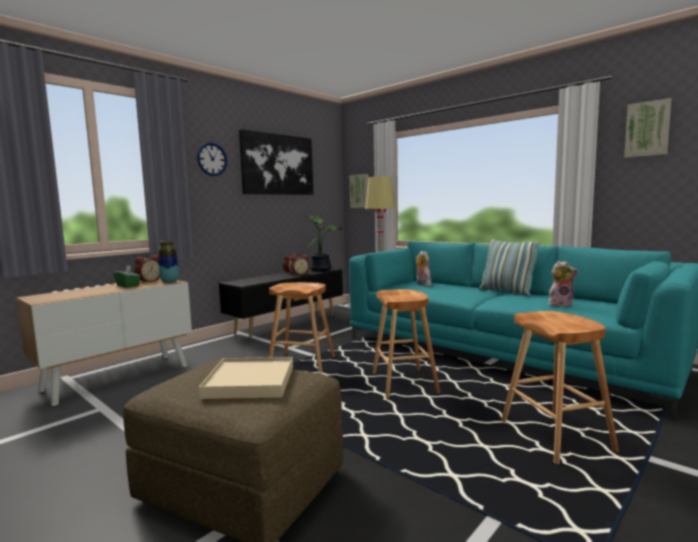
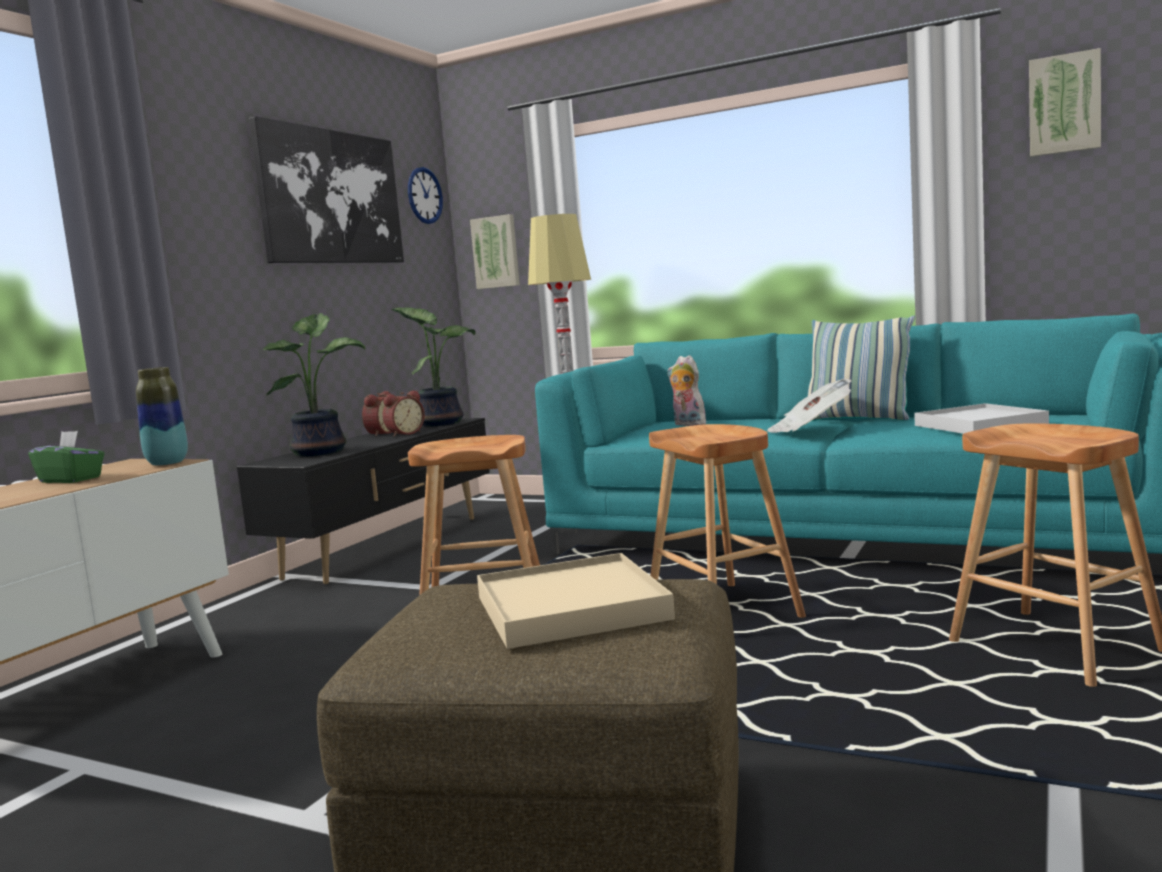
camera: 15 degrees left, 0 degrees up
alarm clock [134,255,160,283] -> none
wall clock [197,142,227,176] -> wall clock moved to [408,167,443,224]
plush toy [548,261,578,307] -> white tray [914,403,1049,434]
none -> potted plant [263,313,366,457]
none -> newspaper [767,379,852,433]

